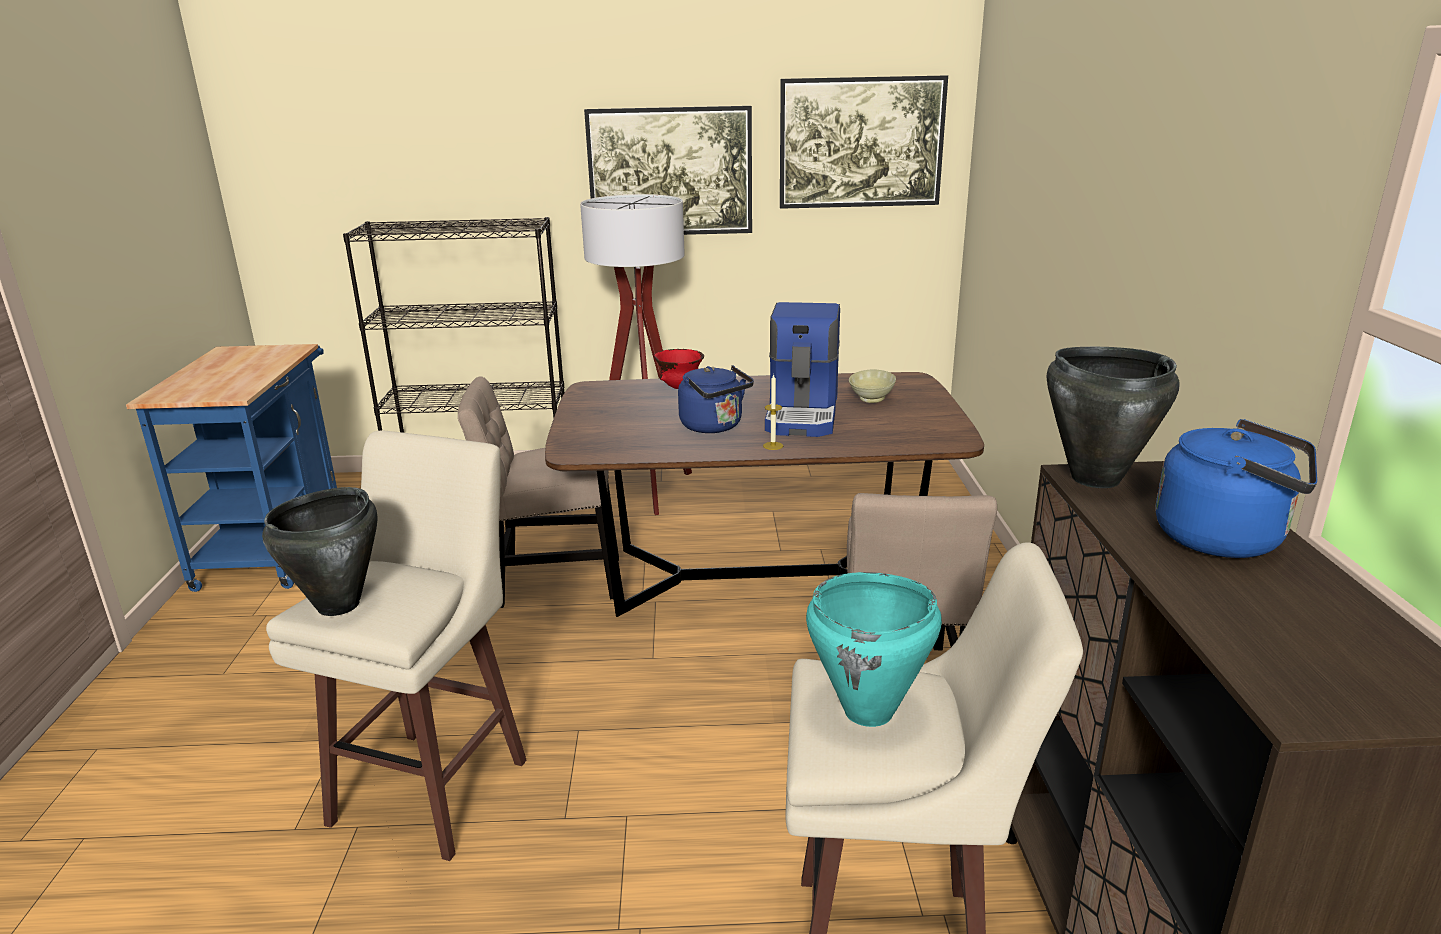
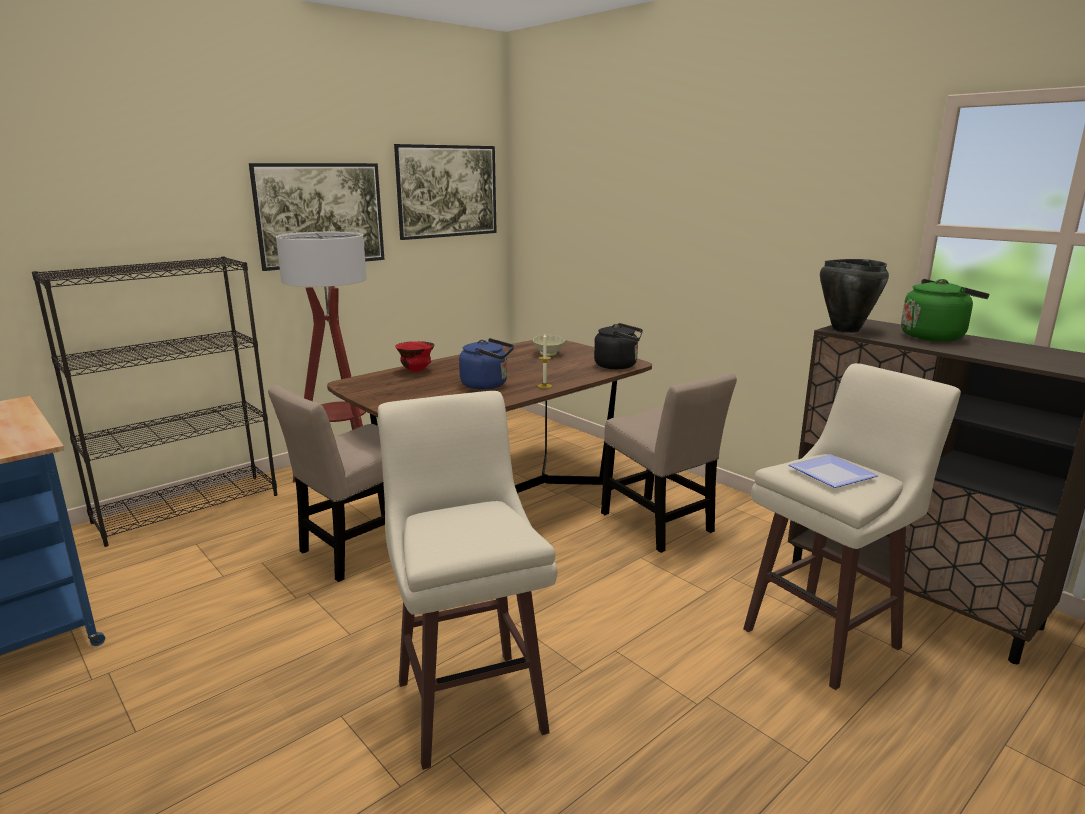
camera: 40 degrees left, 5 degrees down
black cooking pot [262,487,378,616] -> none
coffee machine [765,302,840,437] -> none
turquoise cooking pot [806,572,942,727] -> plate [788,454,879,488]
blue kettle [1156,419,1317,558] -> green kettle [901,279,989,342]
none -> black kettle [594,323,643,369]

